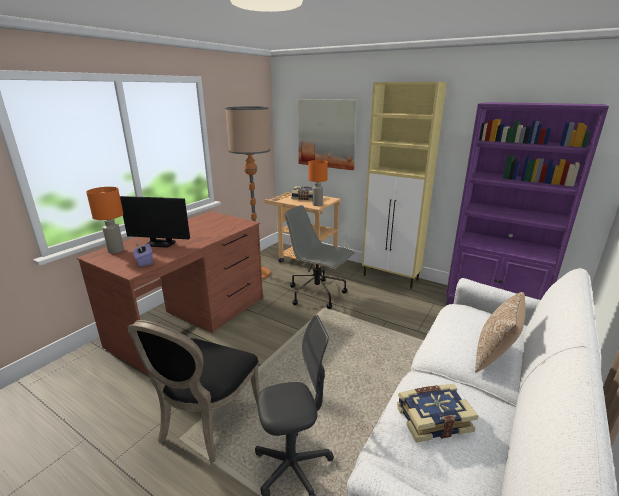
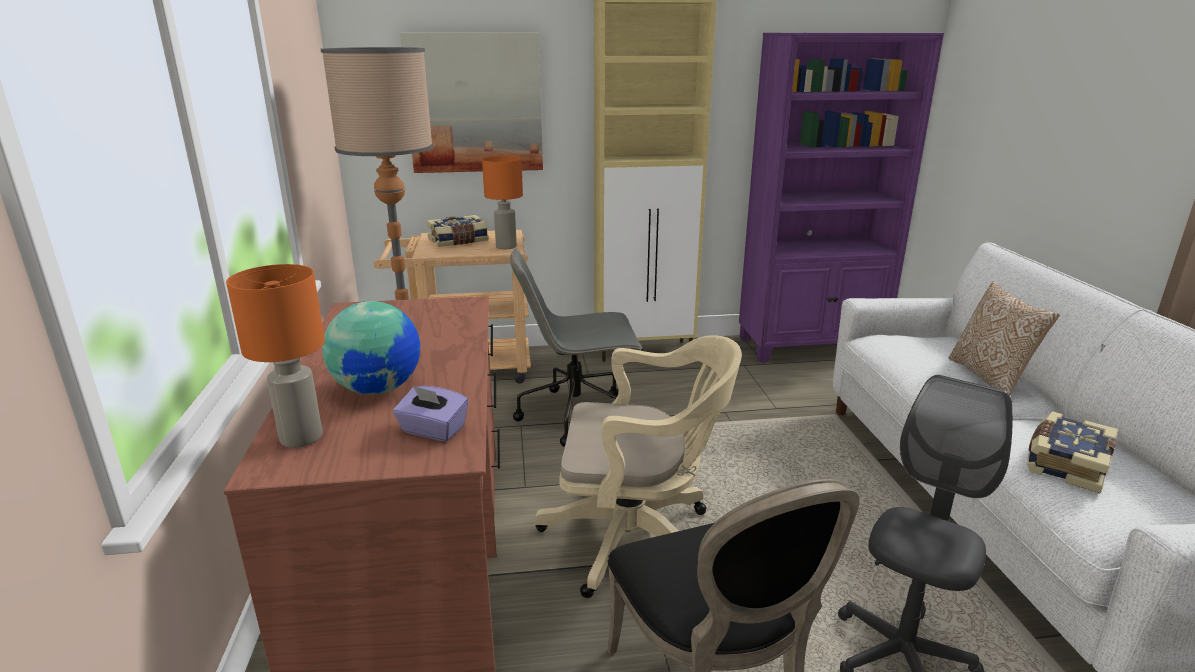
camera: 40 degrees left, 0 degrees up
monitor [120,196,190,248] -> globe [322,301,420,395]
none -> beige office chair [535,335,742,598]

